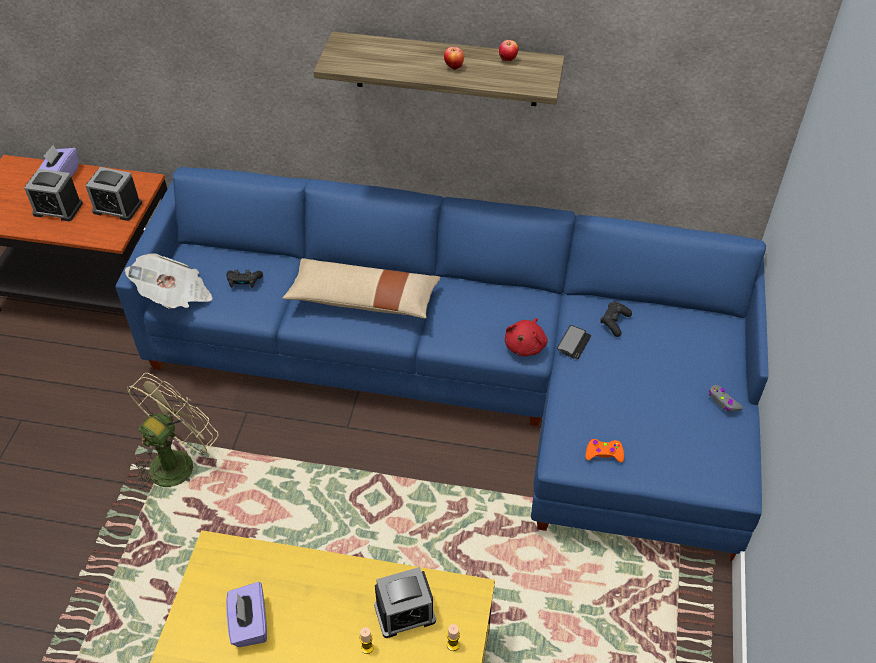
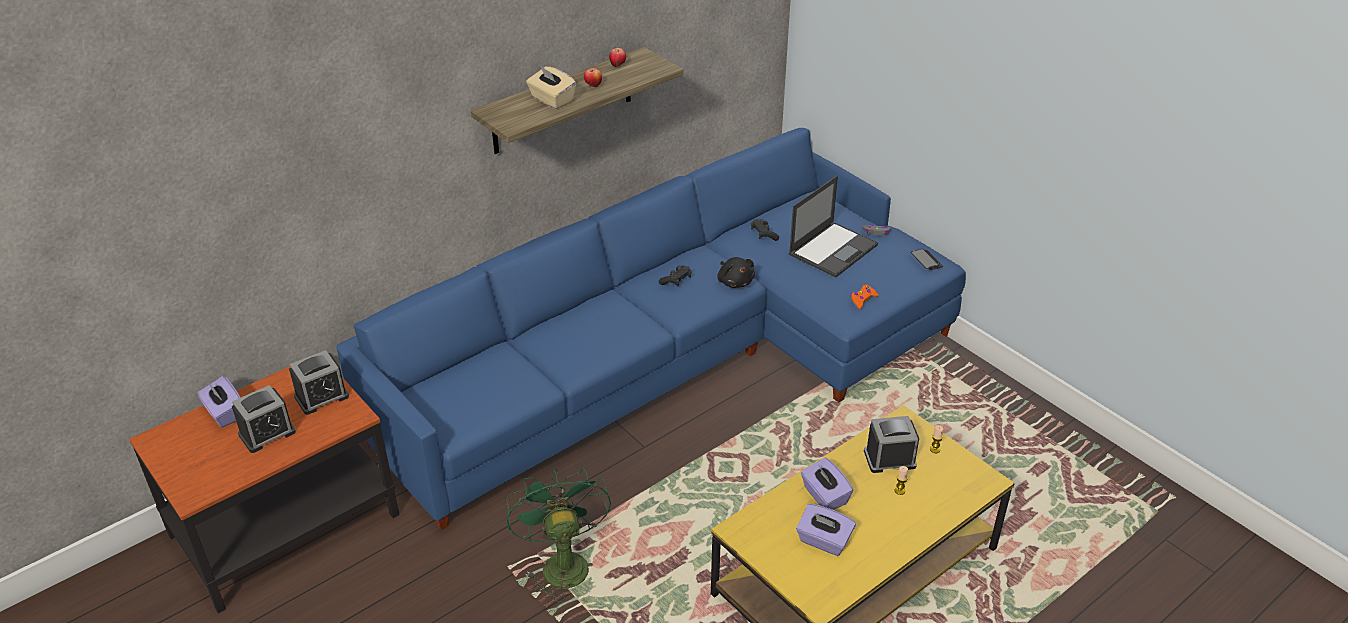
camera: 50 degrees left, 10 degrees down
newspaper [125,253,213,309] -> none
beige fan [127,373,218,489] -> green fan [506,467,611,602]
black game controller [226,270,263,288] -> black game controller moved to [659,265,691,287]
beige pillow [283,258,441,318] -> none
alarm clock [374,567,436,638] -> alarm clock turned 120 degrees counterclockwise [864,416,919,473]
red plush toy [505,318,548,356] -> black plush toy [717,257,755,288]
phone [557,325,591,359] -> phone moved to [910,249,943,270]
none -> beige tissue box [526,66,576,109]
none -> laptop [789,176,878,277]
none -> purple tissue box [801,457,853,510]

